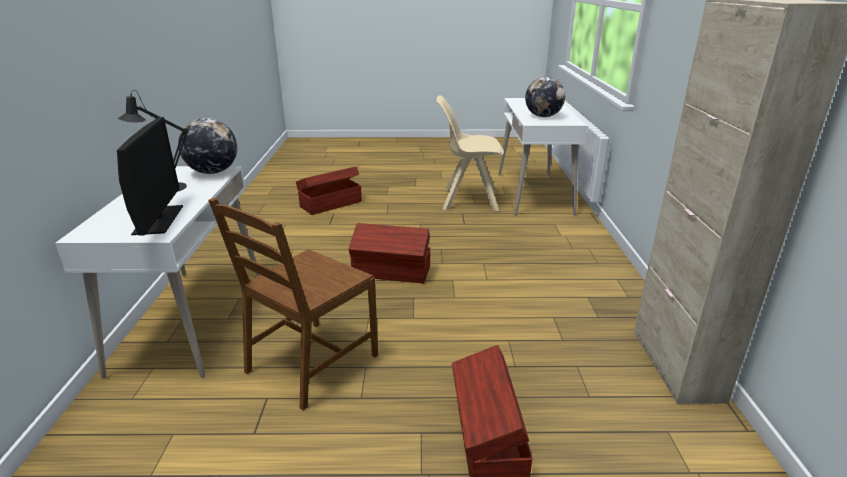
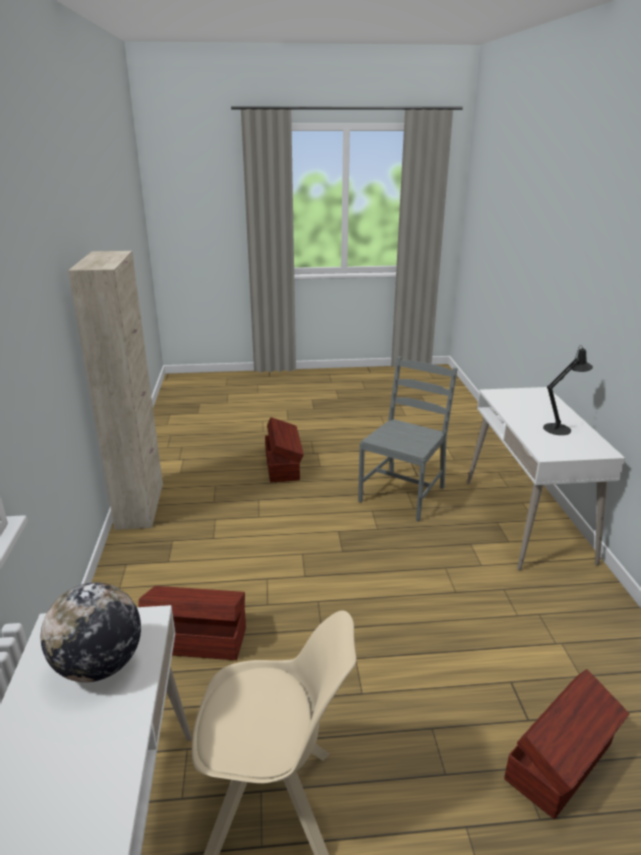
camera: 175 degrees right, 0 degrees up
monitor [117,117,183,236] -> none
globe [178,118,237,174] -> none
brown chair [209,198,378,410] -> grey chair [358,356,458,522]
brown storage box [348,223,430,283] -> brown storage box moved to [138,586,246,660]

